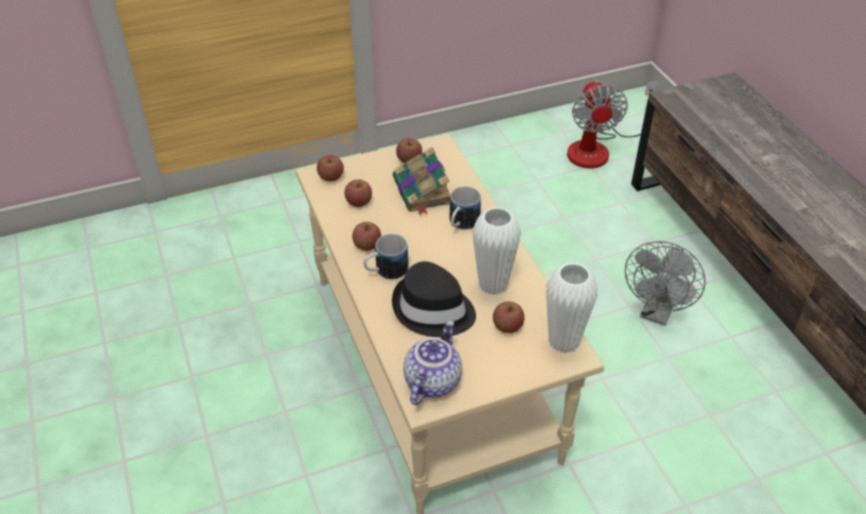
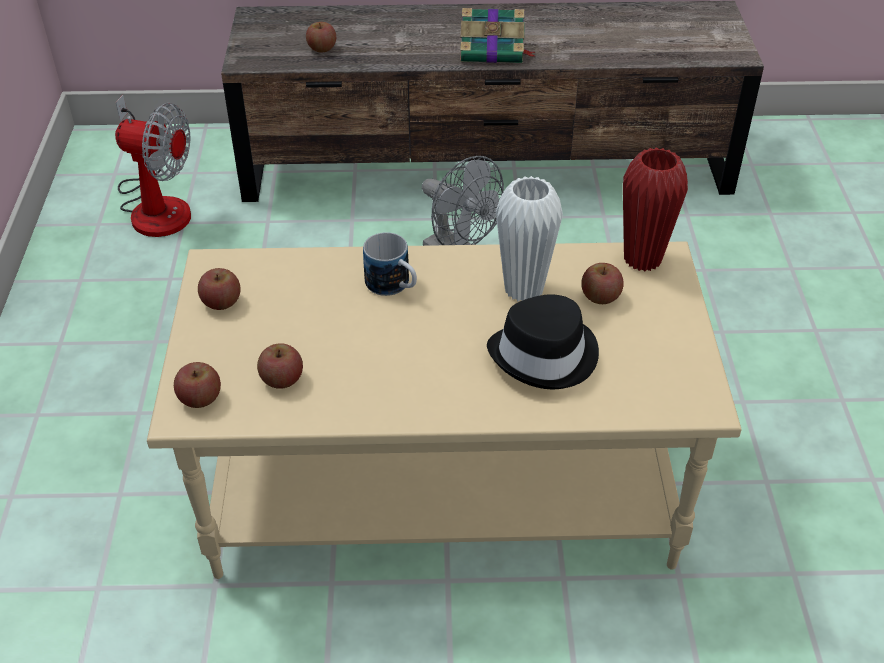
camera: 70 degrees left, 0 degrees up
apple [352,222,381,251] -> apple moved to [306,22,336,52]
mug [363,234,408,279] -> none
book [393,147,451,215] -> book moved to [460,8,536,63]
teapot [403,320,462,405] -> none
white vase [546,262,598,353] -> red vase [623,147,688,271]

